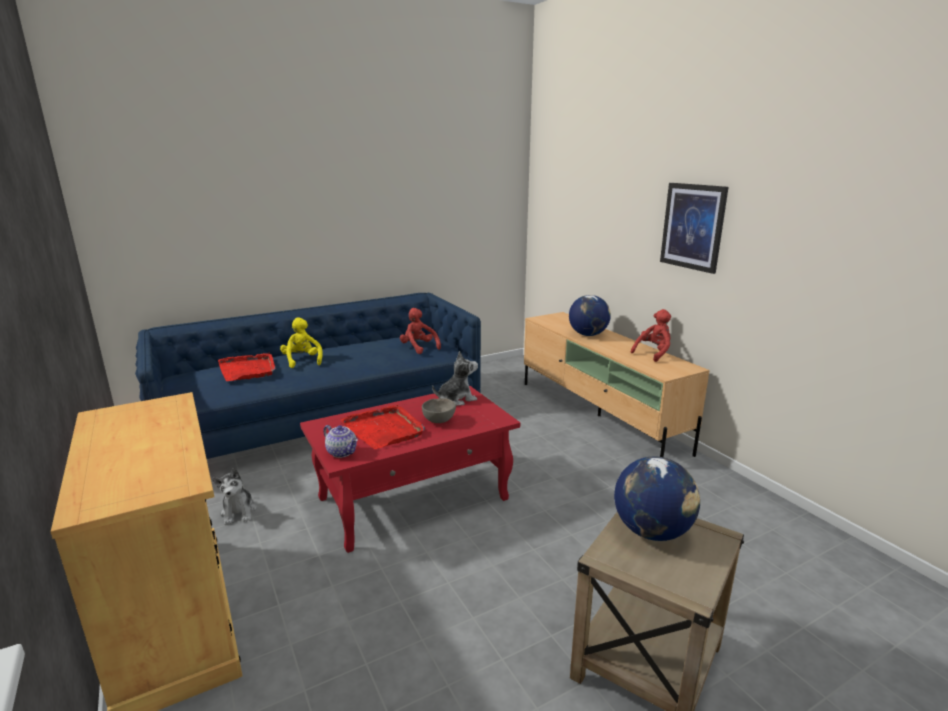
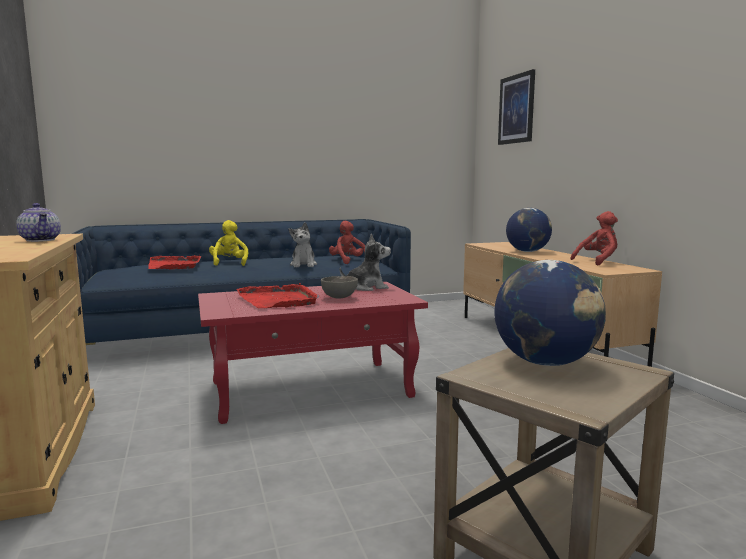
camera: 10 degrees right, 10 degrees down
plush toy [212,468,257,525] -> plush toy moved to [289,222,317,267]
teapot [323,425,358,458] -> teapot moved to [16,203,61,242]
picture [660,183,728,274] -> picture moved to [498,69,535,145]

